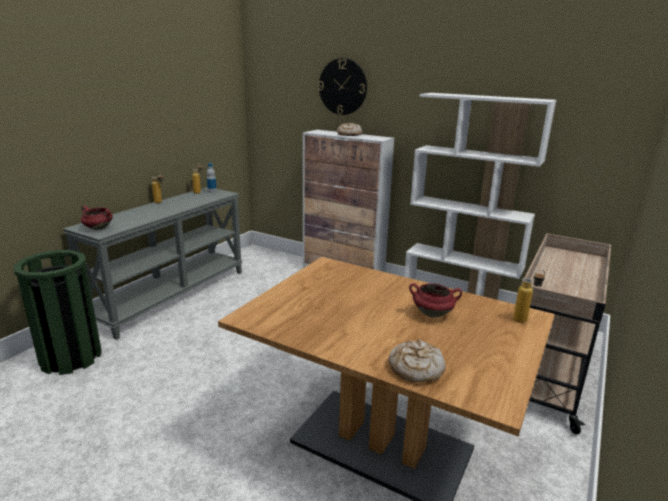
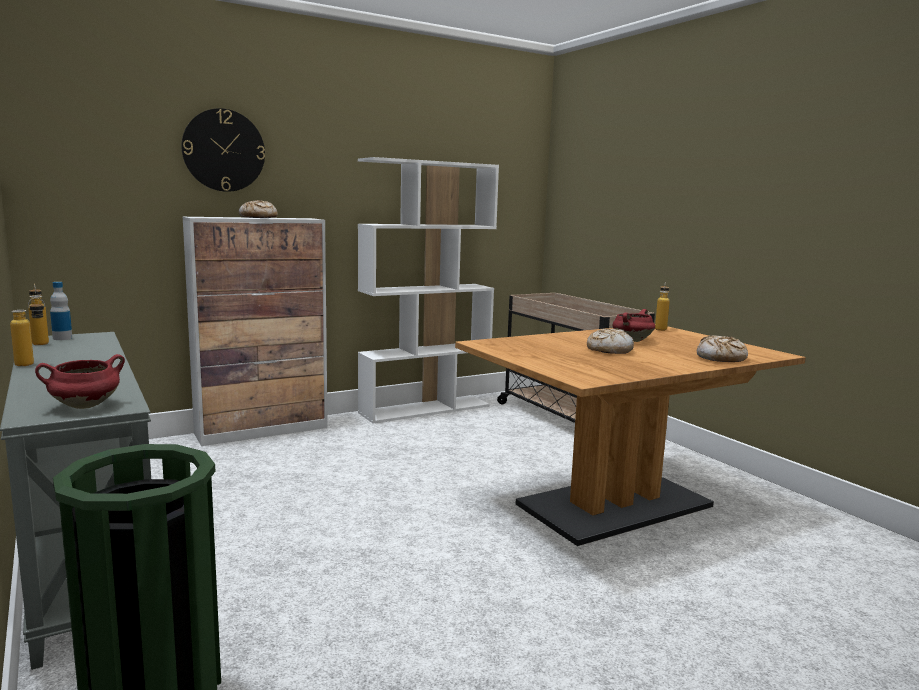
camera: 60 degrees left, 10 degrees down
none -> bread [587,329,634,354]

